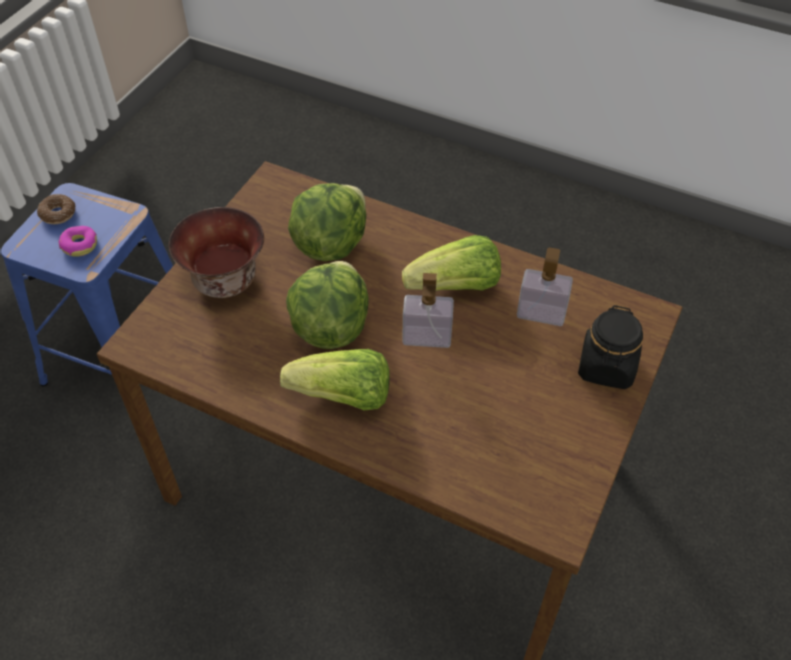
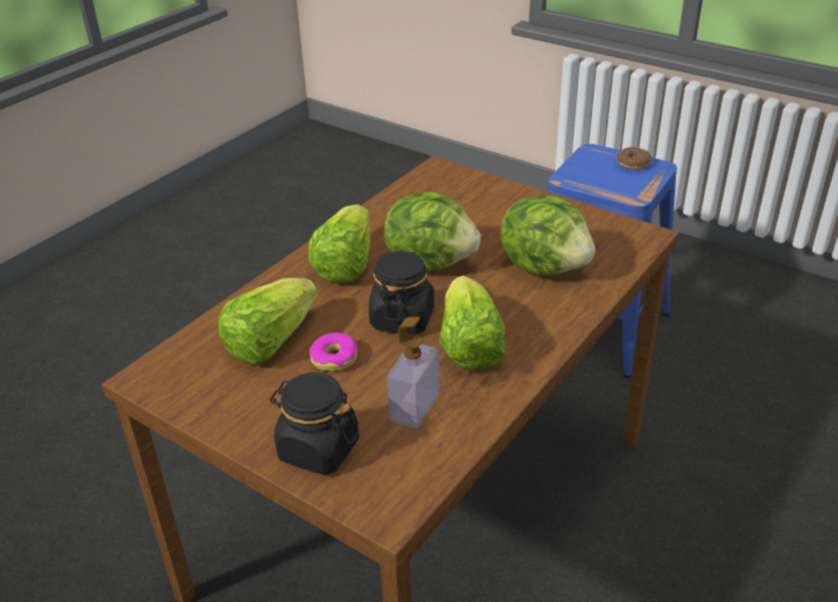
camera: 100 degrees right, 15 degrees down
donut [59,226,97,257] -> donut moved to [310,333,358,371]
bowl [169,207,264,298] -> none
soap dispenser [403,273,454,348] -> black jar [369,250,434,335]
none -> lettuce [218,278,318,365]

